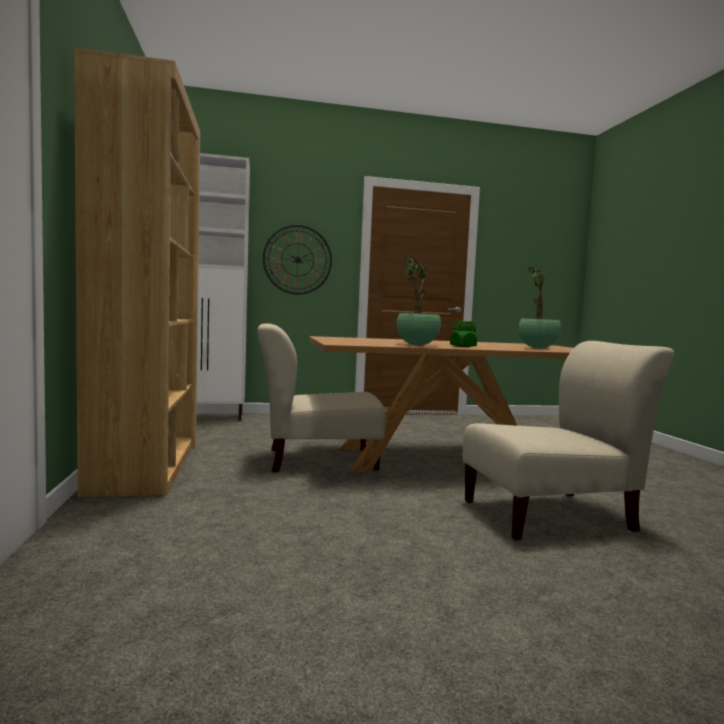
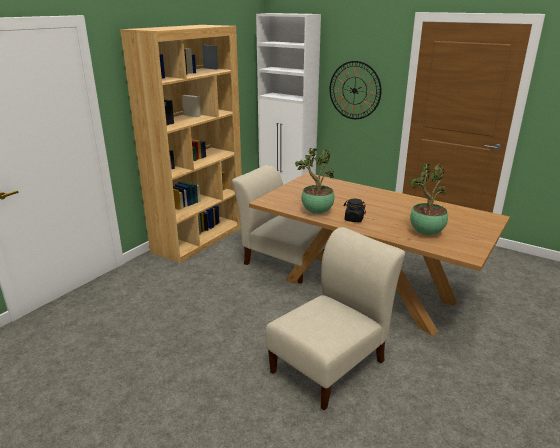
camera: 45 degrees right, 20 degrees up
green jar [450,321,477,347] -> black jar [343,198,366,222]
beige chair [463,341,675,541] -> beige chair turned 75 degrees counterclockwise [265,227,405,410]

